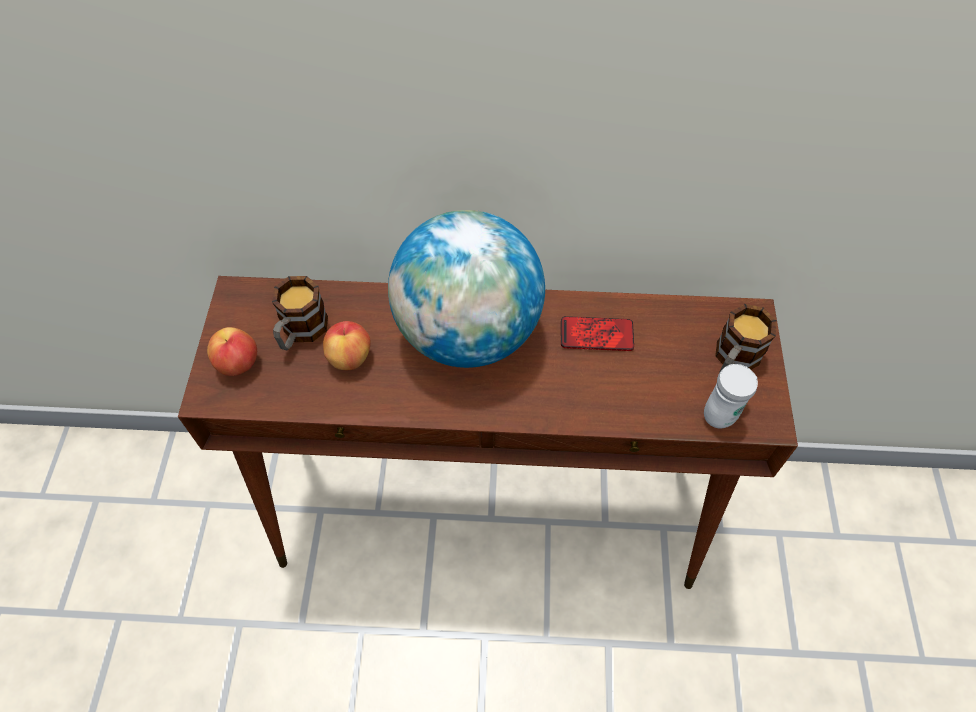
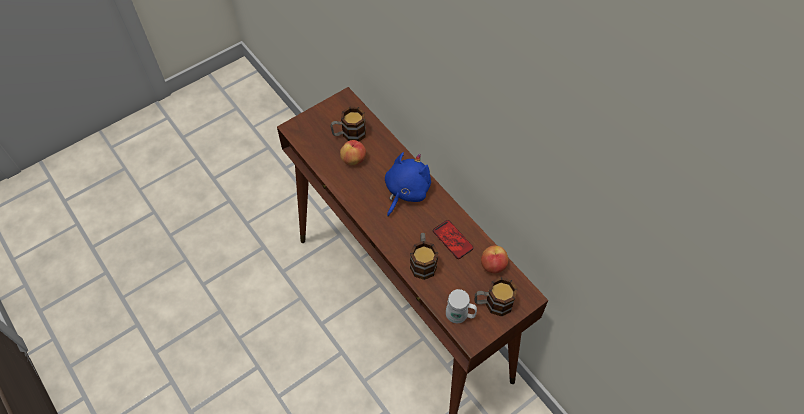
camera: 50 degrees right, 0 degrees up
apple [207,327,257,376] -> apple moved to [481,246,508,274]
globe [388,210,545,368] -> blue plush toy [385,152,431,216]
none -> mug [410,233,438,280]

